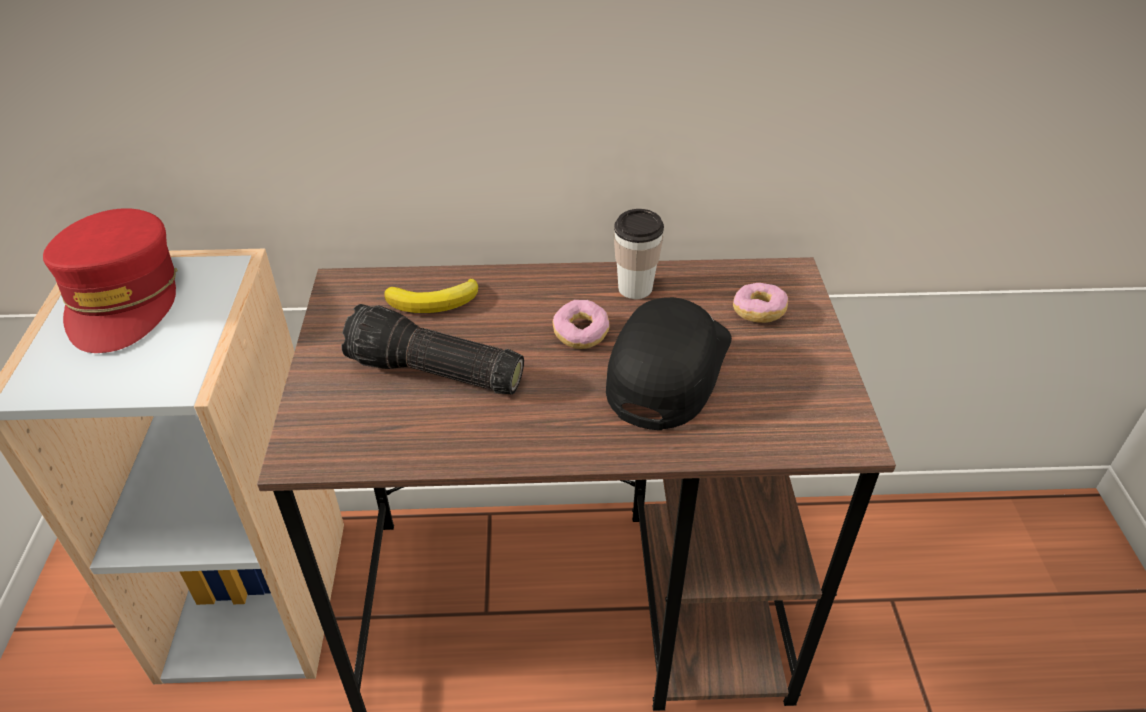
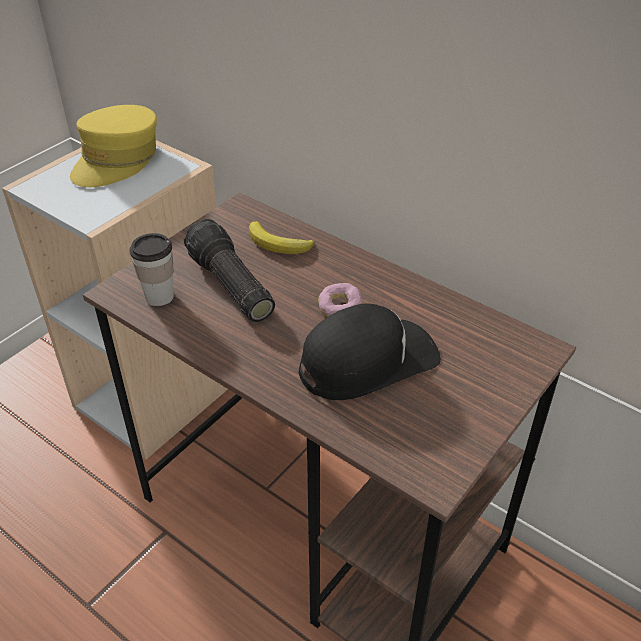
camera: 40 degrees right, 0 degrees up
red cap [43,208,177,353] -> yellow cap [70,105,157,187]
cup [614,209,664,299] -> cup moved to [129,233,174,306]
donut [733,283,788,323] -> none

